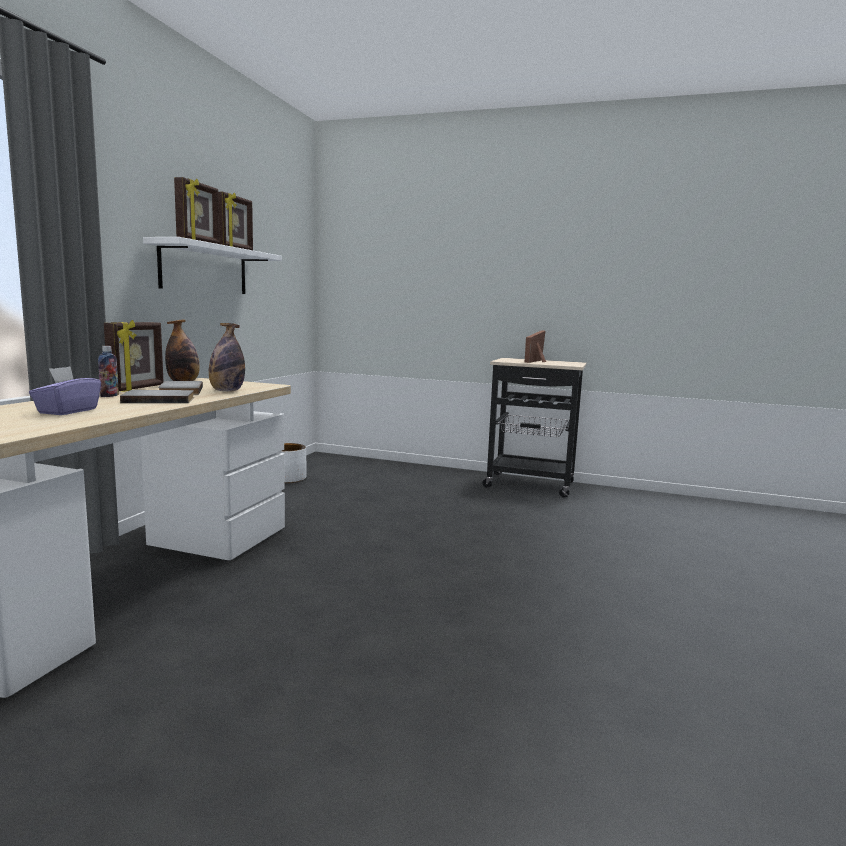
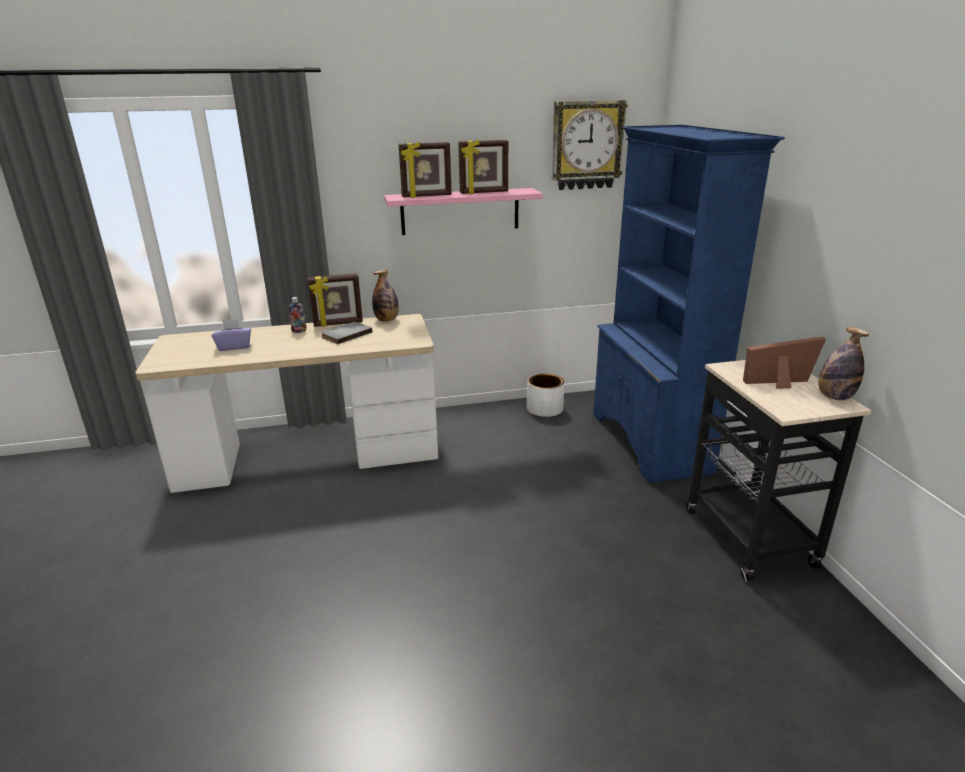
camera: 60 degrees right, 15 degrees up
grey book [120,390,194,403] -> none
white shelf [143,237,282,294] -> pink shelf [384,188,543,235]
bottle [209,323,245,392] -> bottle moved to [818,327,869,400]
none -> wall clock [552,100,628,190]
none -> blue bookcase [593,125,785,483]

